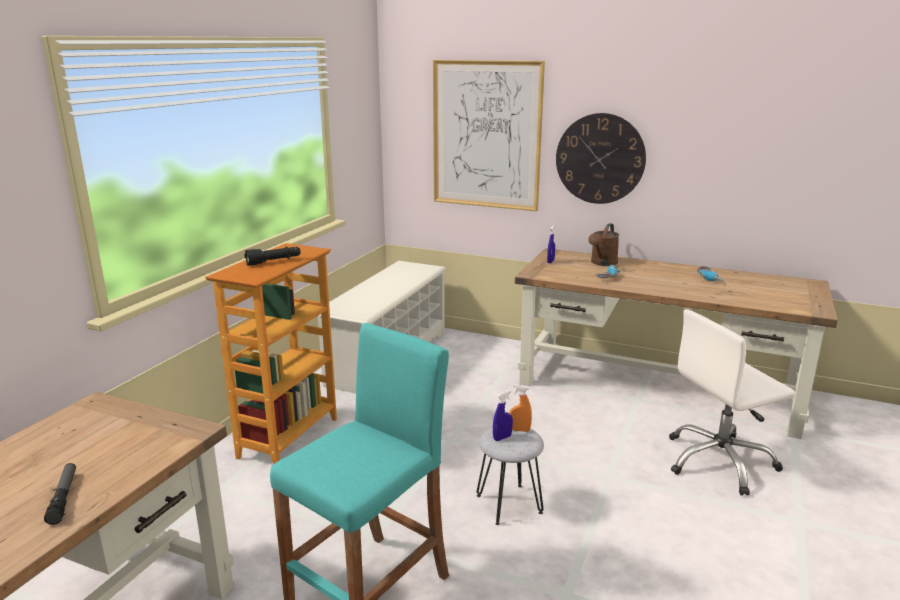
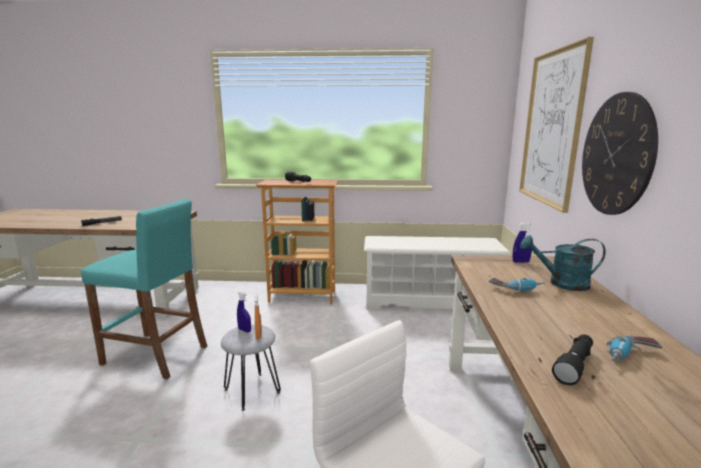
camera: 70 degrees right, 5 degrees down
brown watering can [588,223,619,266] -> turquoise watering can [520,235,606,291]
none -> black flashlight [552,335,593,385]

